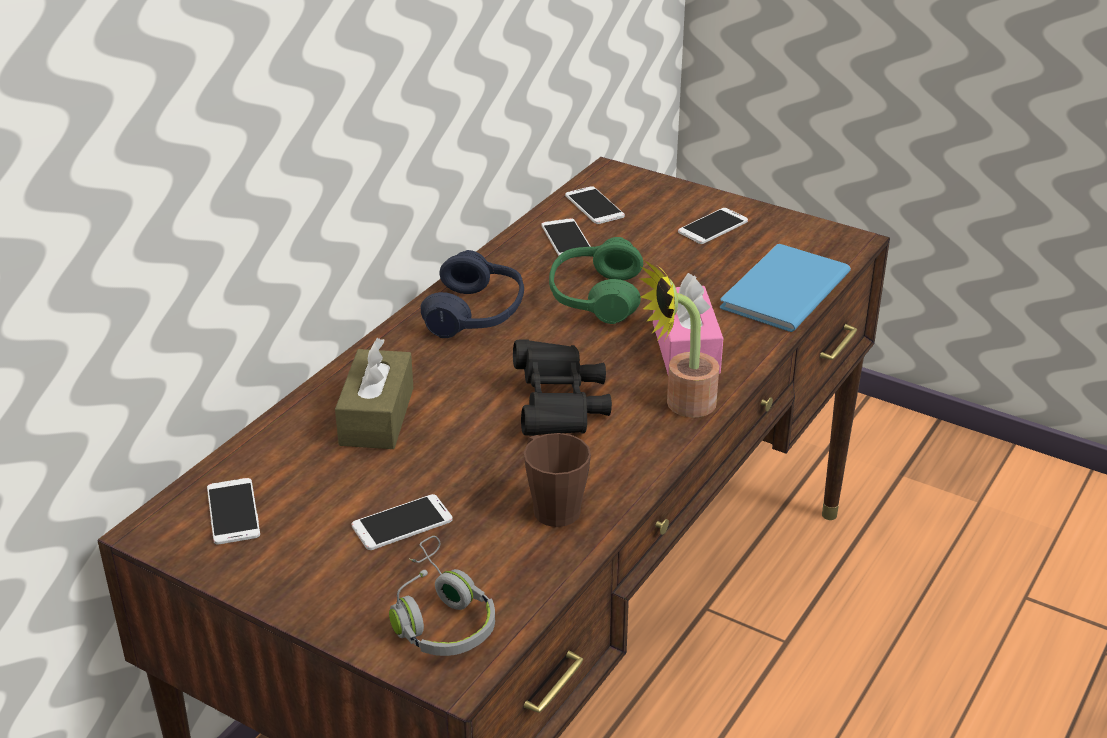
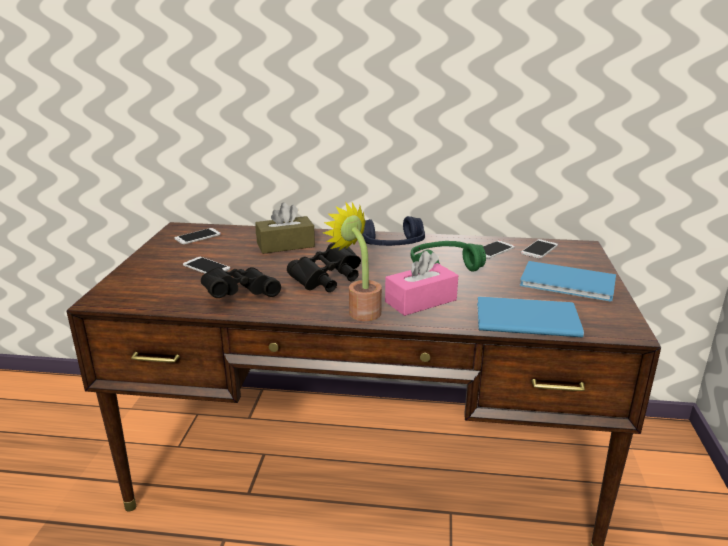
camera: 65 degrees right, 10 degrees down
grey headphones [389,536,495,656] -> none
brown mug [524,433,591,527] -> black binoculars [201,267,281,298]
phone [678,208,748,244] -> blue book [520,261,616,302]

